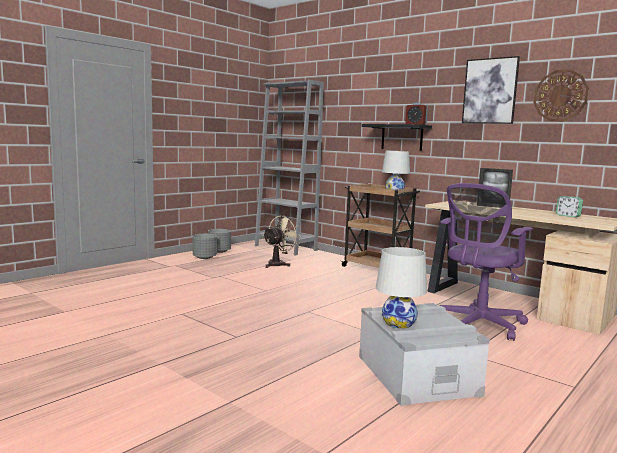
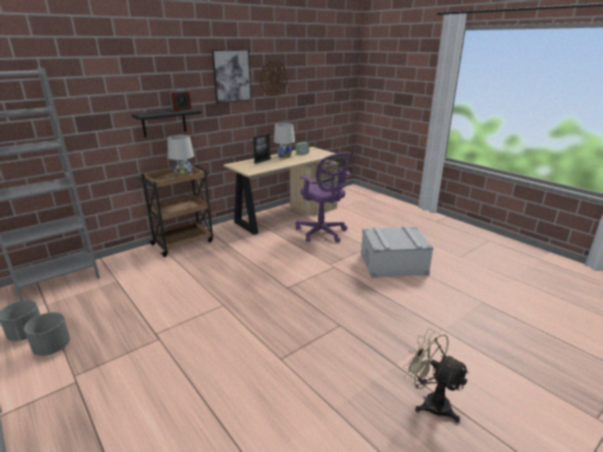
camera: 80 degrees left, 15 degrees up
beige fan [263,215,301,268] -> beige fan moved to [403,328,470,422]
white table lamp [376,247,427,329] -> white table lamp moved to [274,123,295,158]

